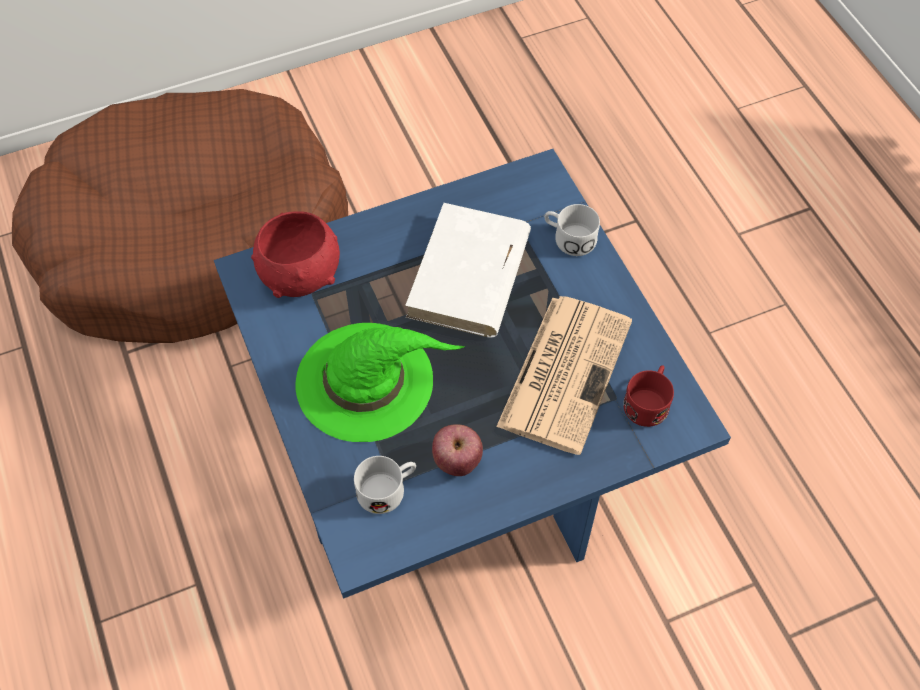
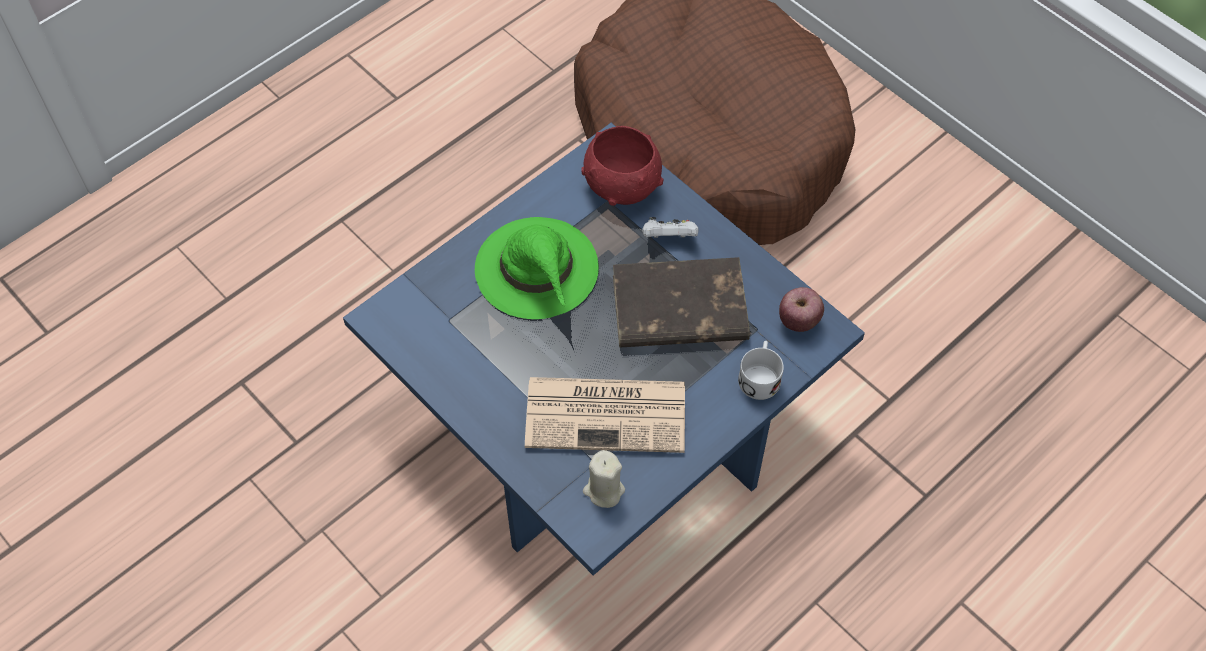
camera: 70 degrees right, 0 degrees up
white mug [354,456,416,514] -> none
white book [405,203,531,338] -> brown book [613,257,750,347]
apple [432,424,483,476] -> apple moved to [779,287,824,332]
red mug [623,365,674,427] -> beige candle [583,450,625,508]
none -> white game controller [642,217,699,238]

